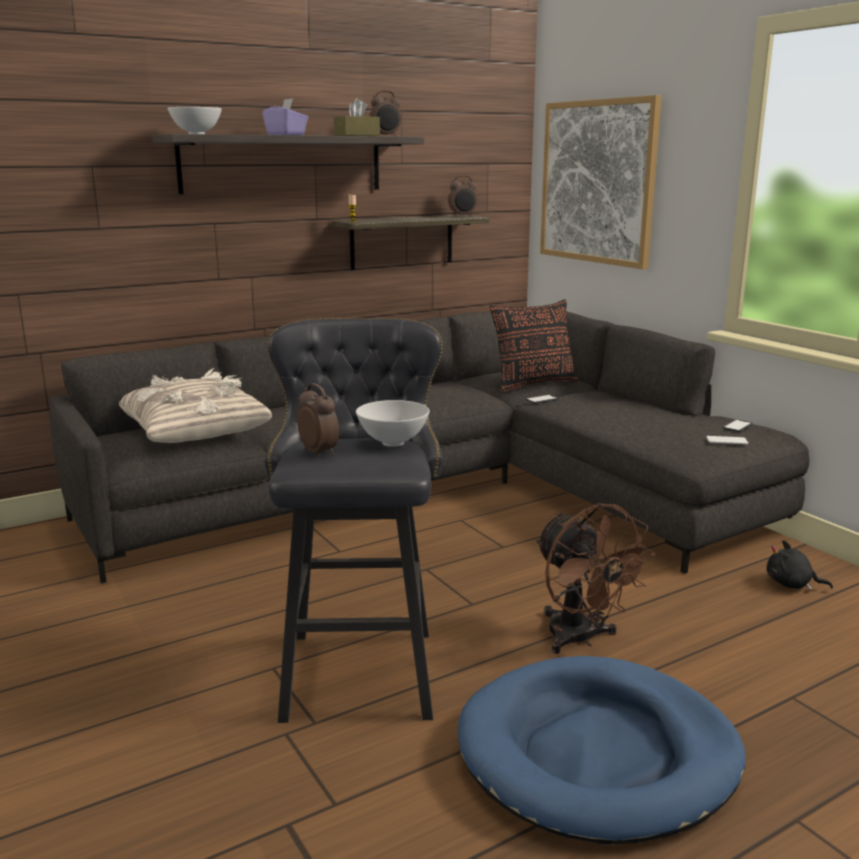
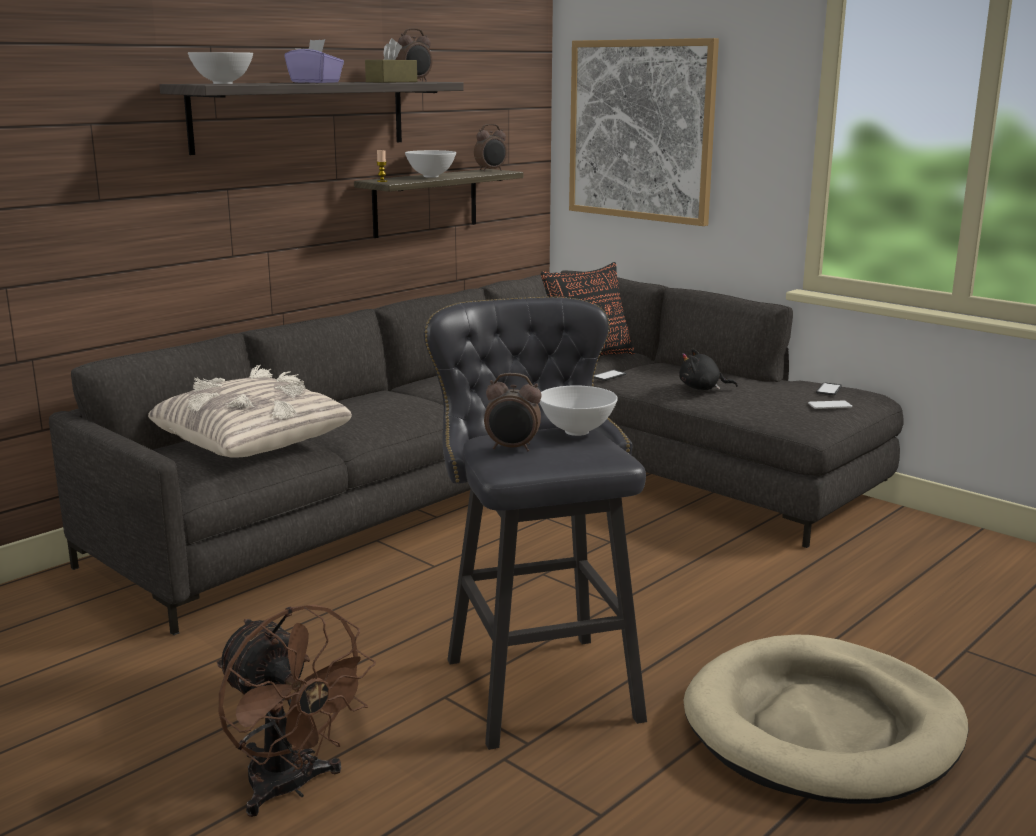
camera: 15 degrees left, 0 degrees up
alarm clock [297,383,339,457] -> alarm clock turned 150 degrees clockwise [484,373,542,452]
blue dog bed [458,656,746,844] -> beige dog bed [683,635,969,804]
brown fan [536,503,655,654] -> brown fan moved to [217,605,376,817]
black plush toy [766,540,833,590] -> black plush toy moved to [679,348,738,390]
none -> white bowl [405,150,456,177]

